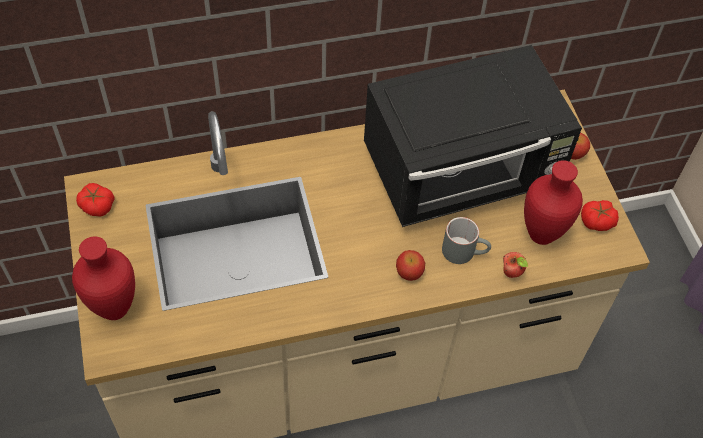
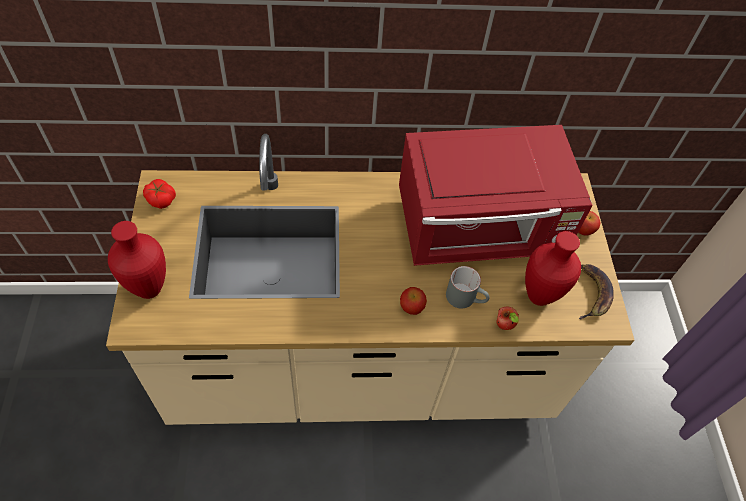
camera: 10 degrees right, 0 degrees up
black microwave [364,45,582,227] -> red microwave [399,125,593,266]
tomato [581,200,619,231] -> banana [579,264,614,319]

